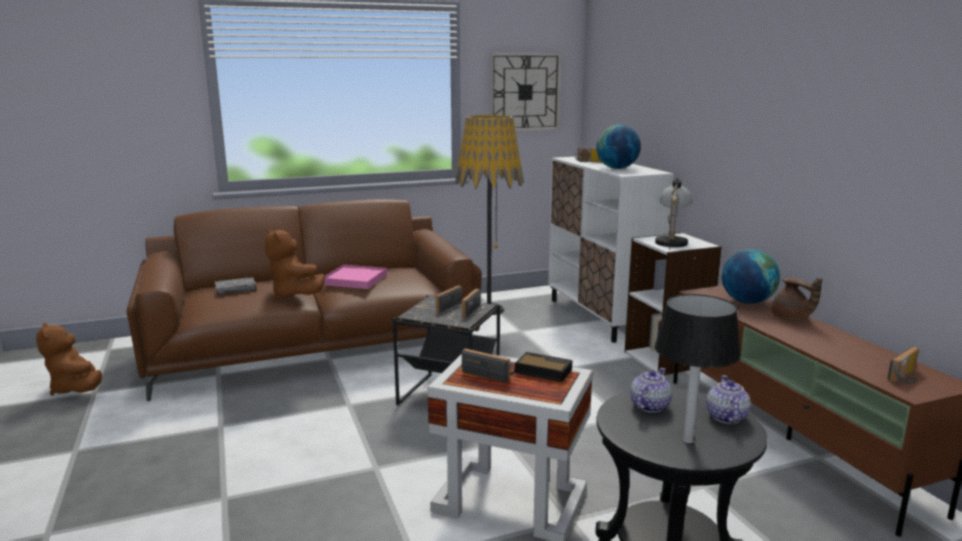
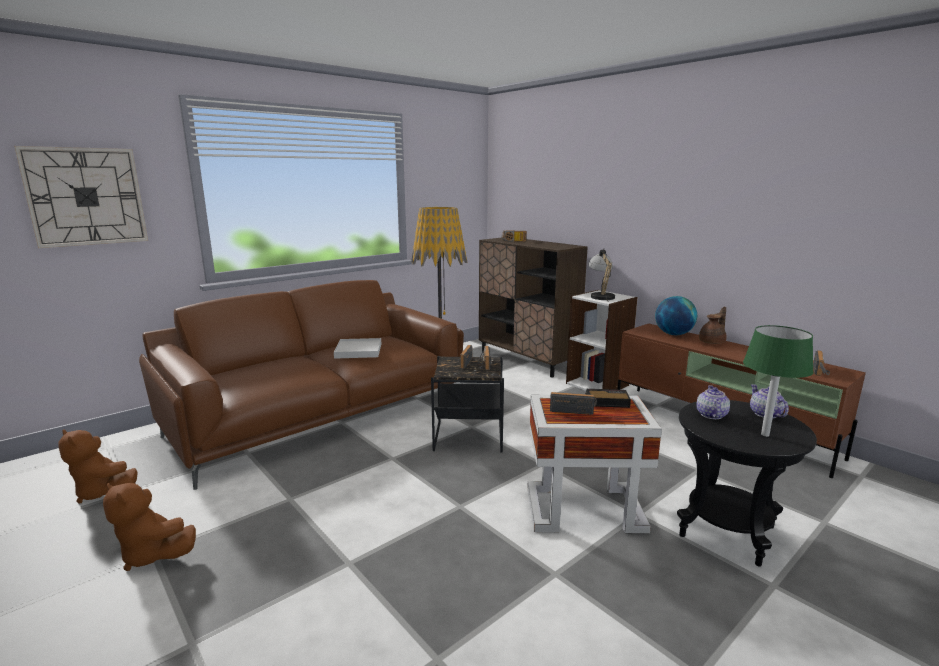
camera: 20 degrees left, 0 degrees up
grey book [215,277,257,295] -> none
brown plush toy [265,229,325,300] -> brown plush toy moved to [103,483,196,571]
pink tray [324,265,387,289] -> white tray [334,338,381,359]
wall clock [490,53,561,131] -> wall clock moved to [14,146,148,248]
white cabinet [548,156,673,343] -> brown cabinet [479,237,588,378]
globe [597,125,641,169] -> none
black table lamp [655,294,741,443] -> green table lamp [743,325,814,437]
brown teapot [771,278,822,321] -> brown teapot turned 75 degrees counterclockwise [699,307,727,344]

